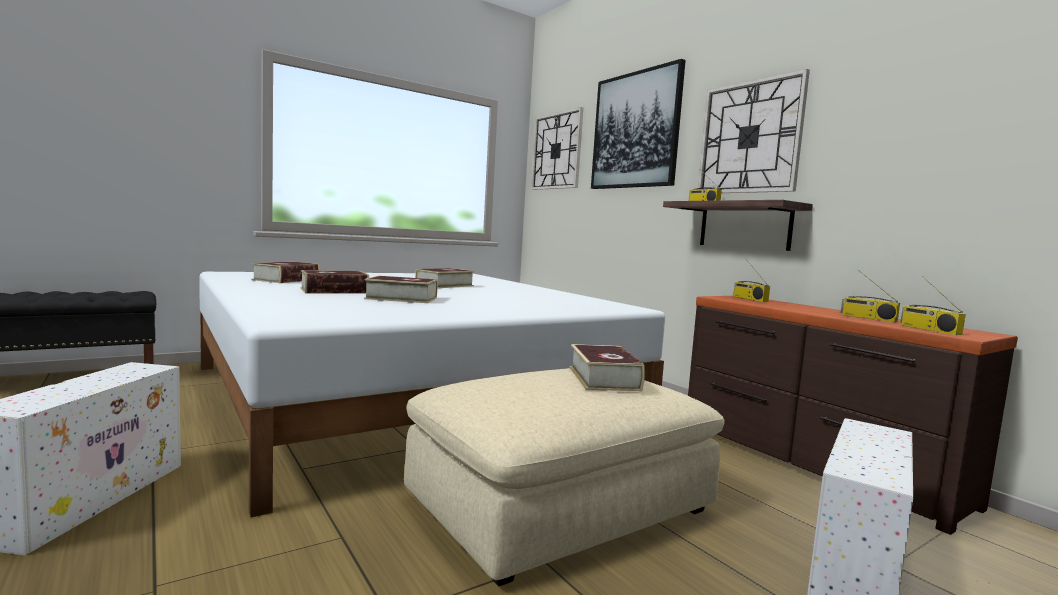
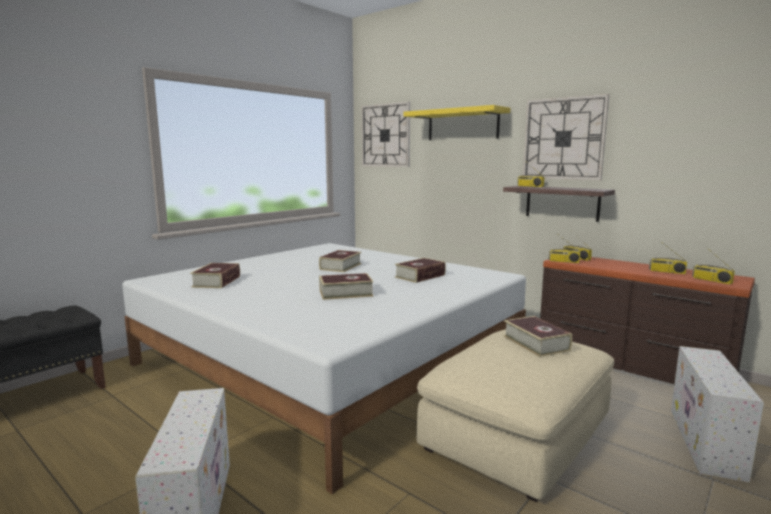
camera: 15 degrees left, 5 degrees up
book [301,270,369,293] -> book moved to [395,258,446,283]
picture [591,59,686,189] -> yellow shelf [404,105,510,140]
none -> radio [549,236,580,263]

